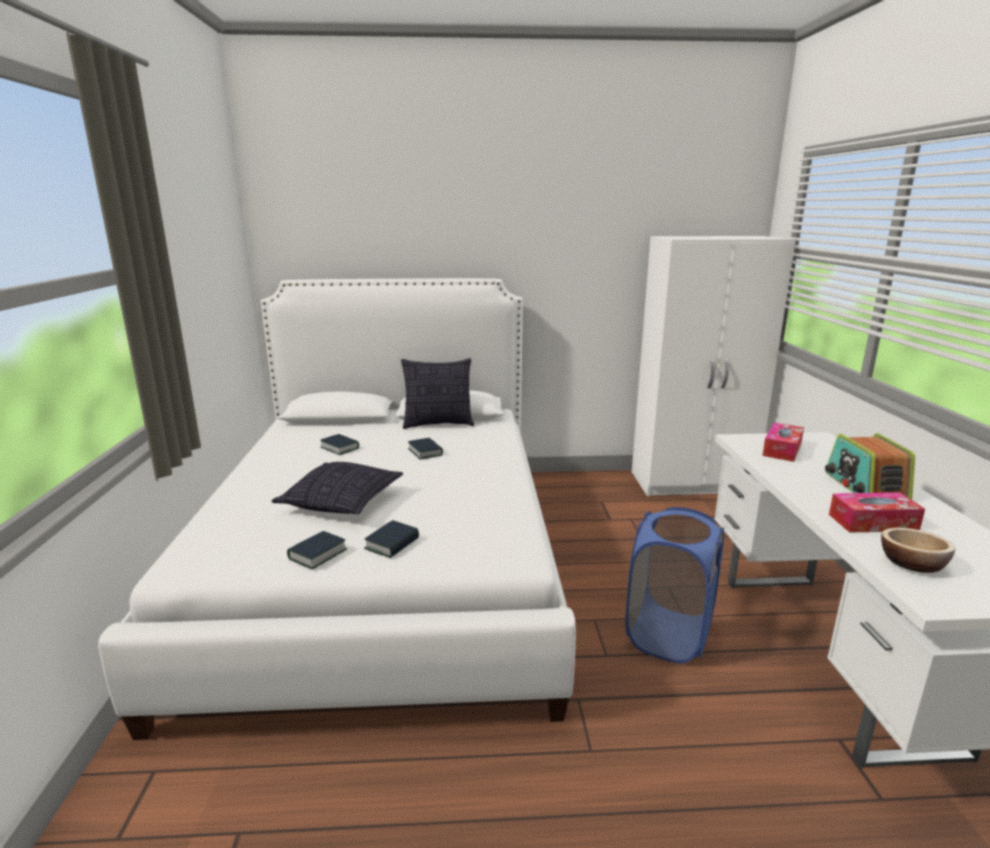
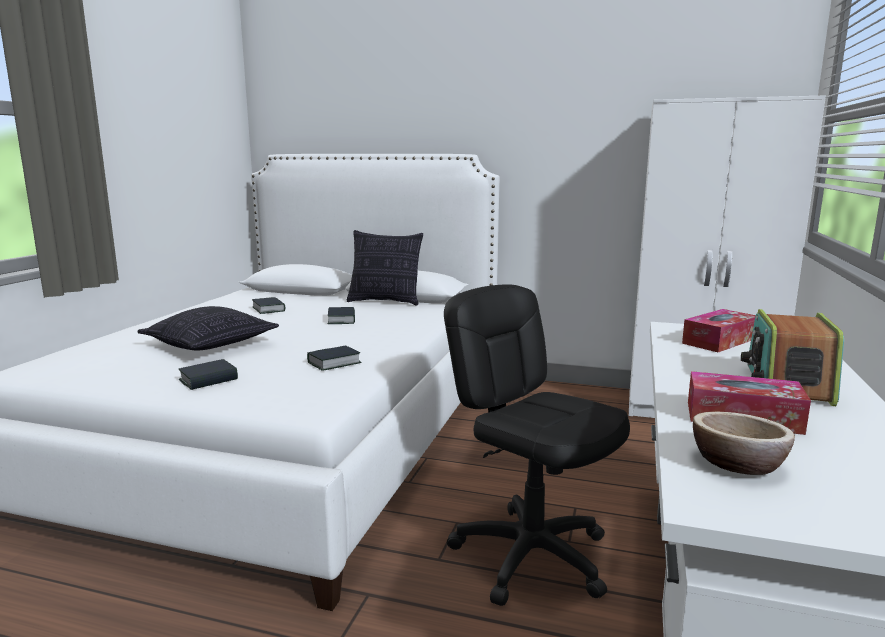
camera: 20 degrees right, 5 degrees down
book [287,531,347,569] -> book moved to [307,346,362,371]
blue laundry basket [625,507,724,664] -> black office chair [444,284,630,606]

